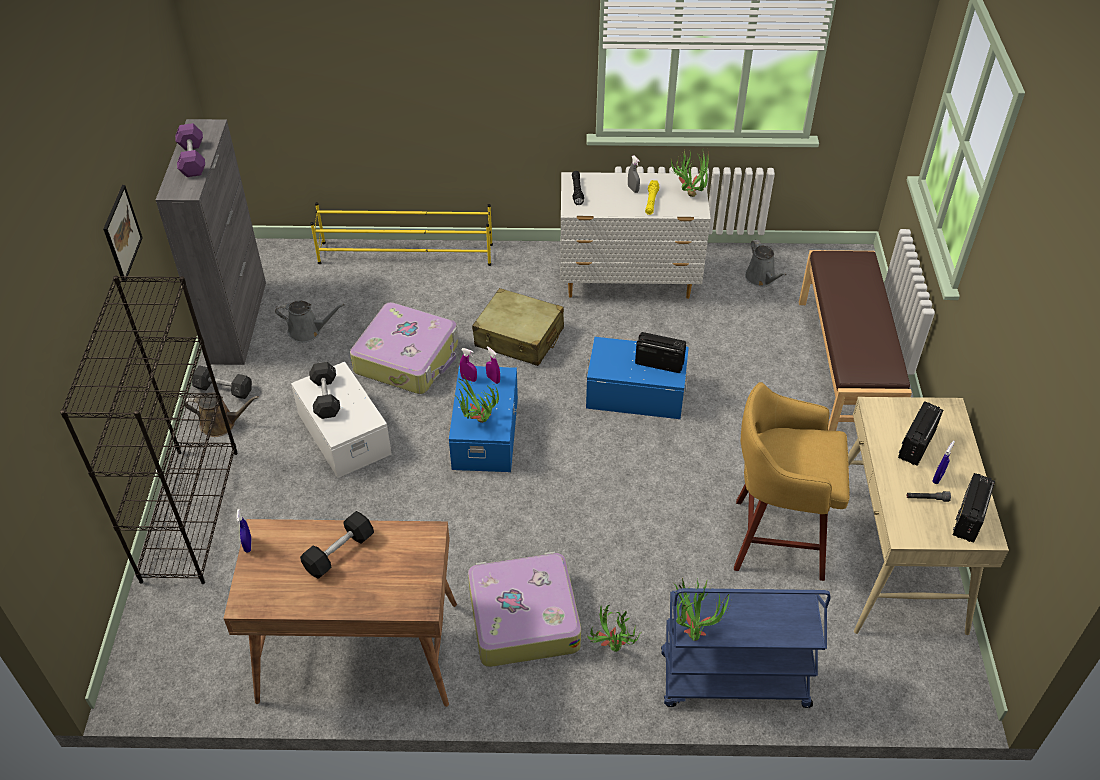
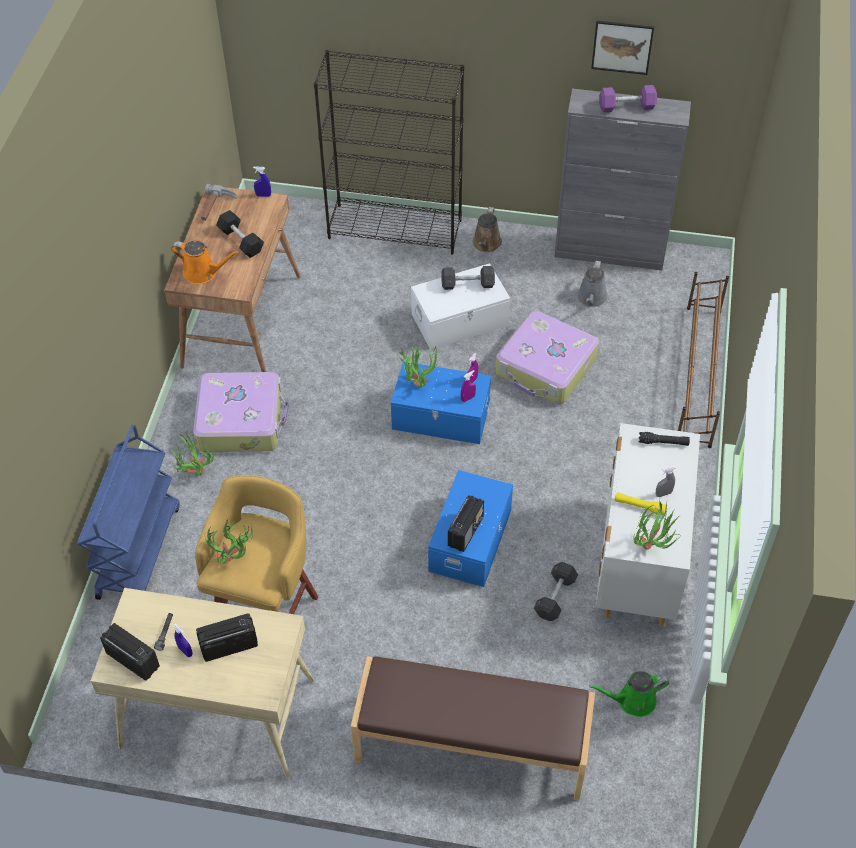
camera: 100 degrees right, 5 degrees up
picture [103,185,143,281] -> picture moved to [591,21,654,75]
grey dumbbell [192,365,252,399] -> grey dumbbell moved to [534,562,578,621]
yellow shoe rack [310,202,493,266] -> brown shoe rack [678,272,729,448]
beige suitcase [472,288,564,366] -> none
potted plant [674,578,729,641] -> potted plant moved to [205,519,253,564]
grey watering can [745,239,787,287] -> green watering can [589,671,669,717]
radio [898,401,943,466] -> radio turned 60 degrees counterclockwise [196,613,258,662]
none -> orange watering can [171,241,239,284]
none -> hammer [201,184,237,221]

